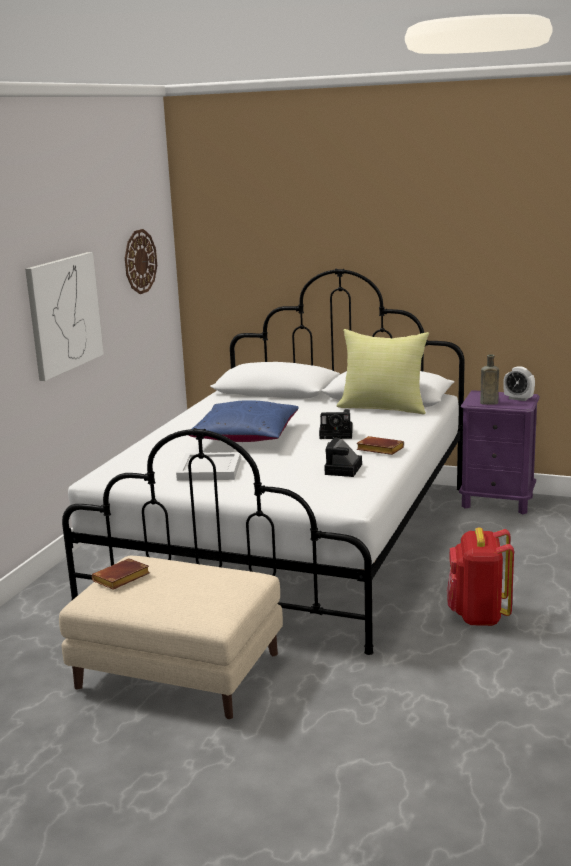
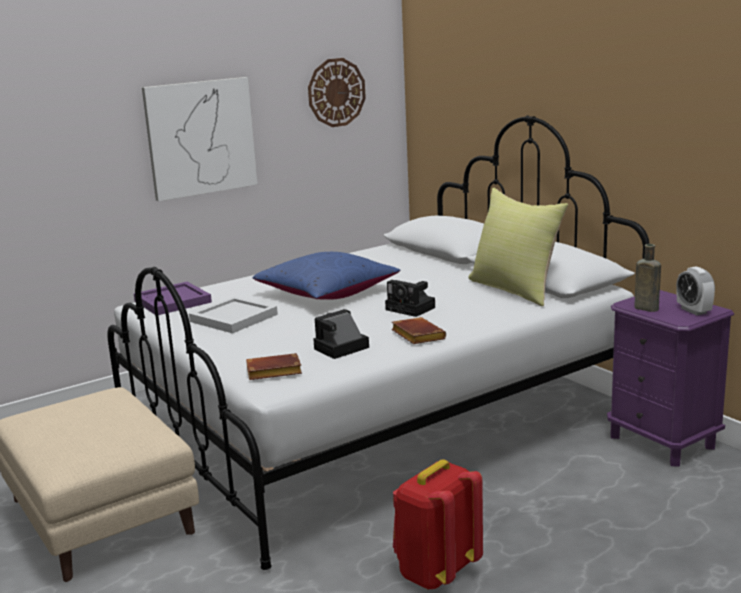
camera: 35 degrees right, 0 degrees up
brown book [92,558,150,590] -> brown book moved to [246,353,302,380]
none -> purple tray [134,282,212,315]

